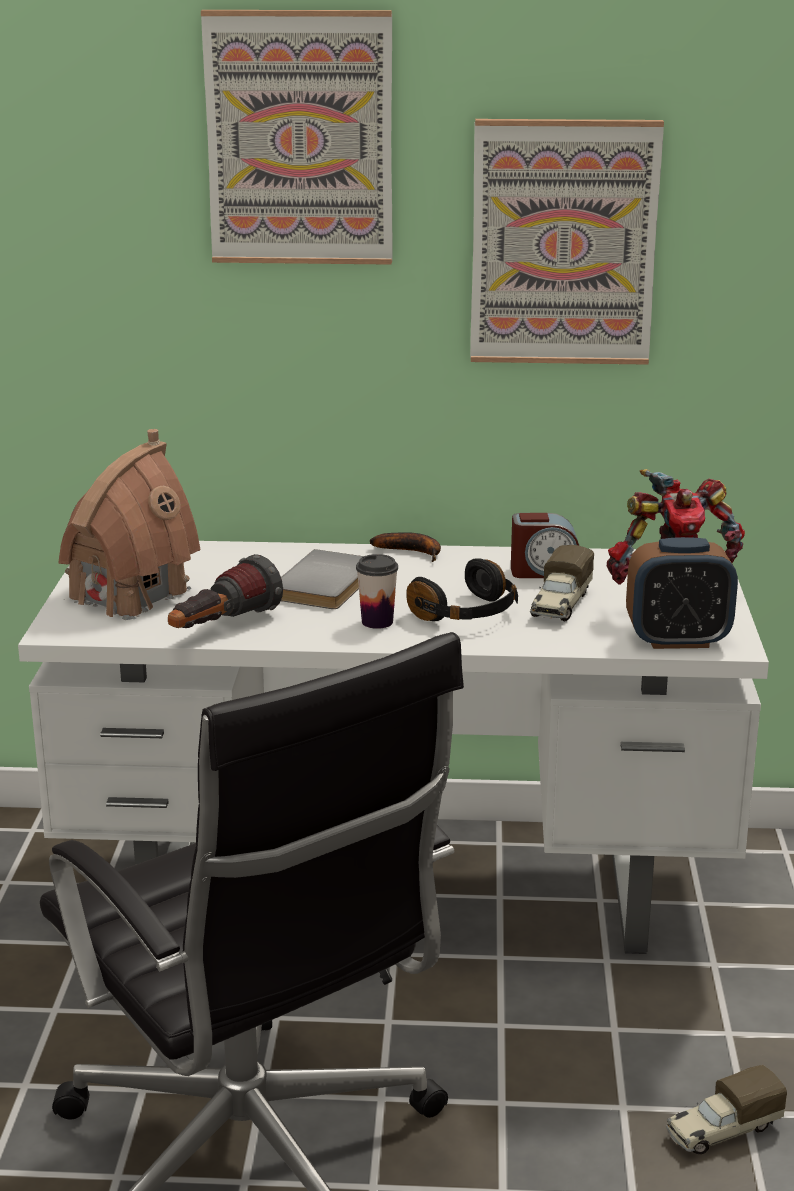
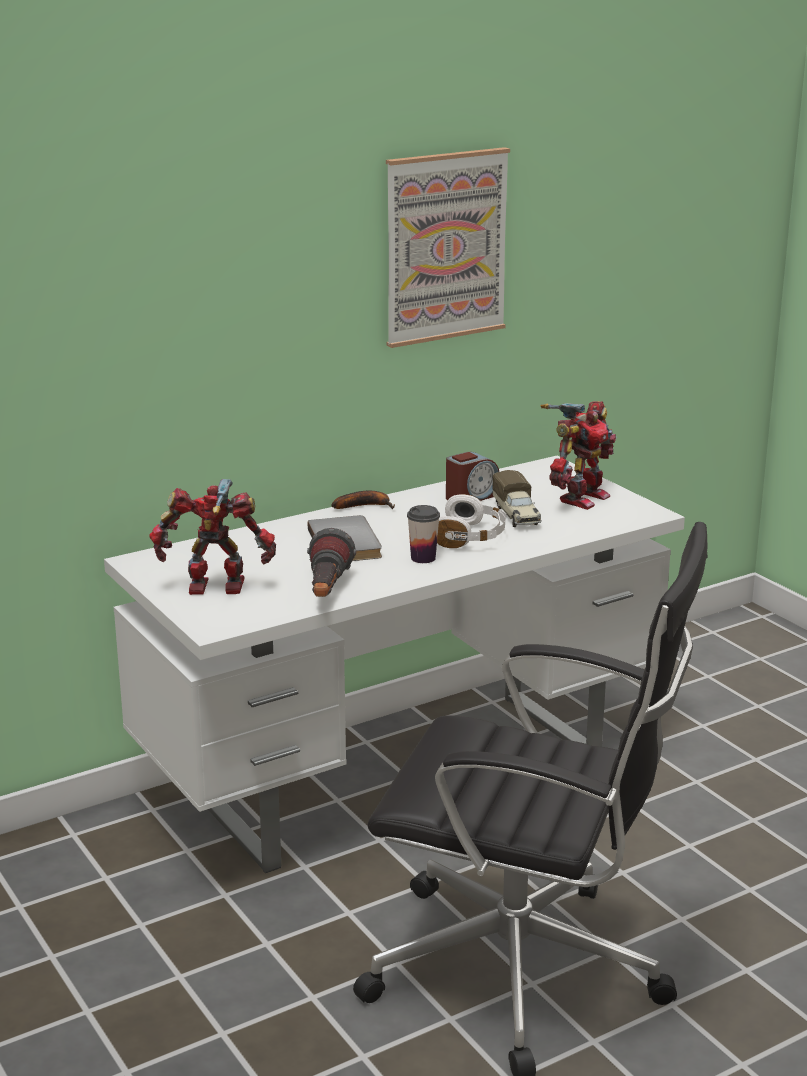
camera: 35 degrees left, 0 degrees up
toy house [59,429,201,620] -> toy robot [150,479,276,595]
picture [201,10,392,265] -> none
black headphones [406,558,518,621] -> white headphones [437,494,506,548]
alarm clock [626,537,738,649] -> none
toy truck [666,1065,787,1154] -> none

